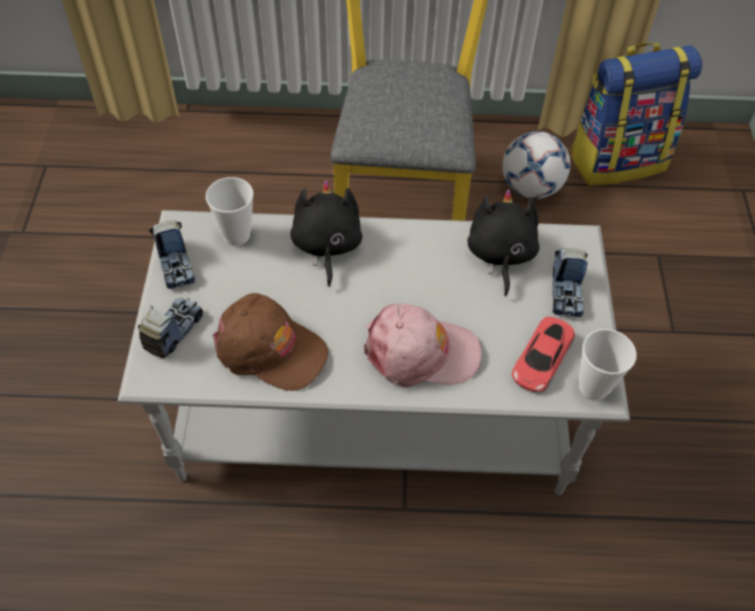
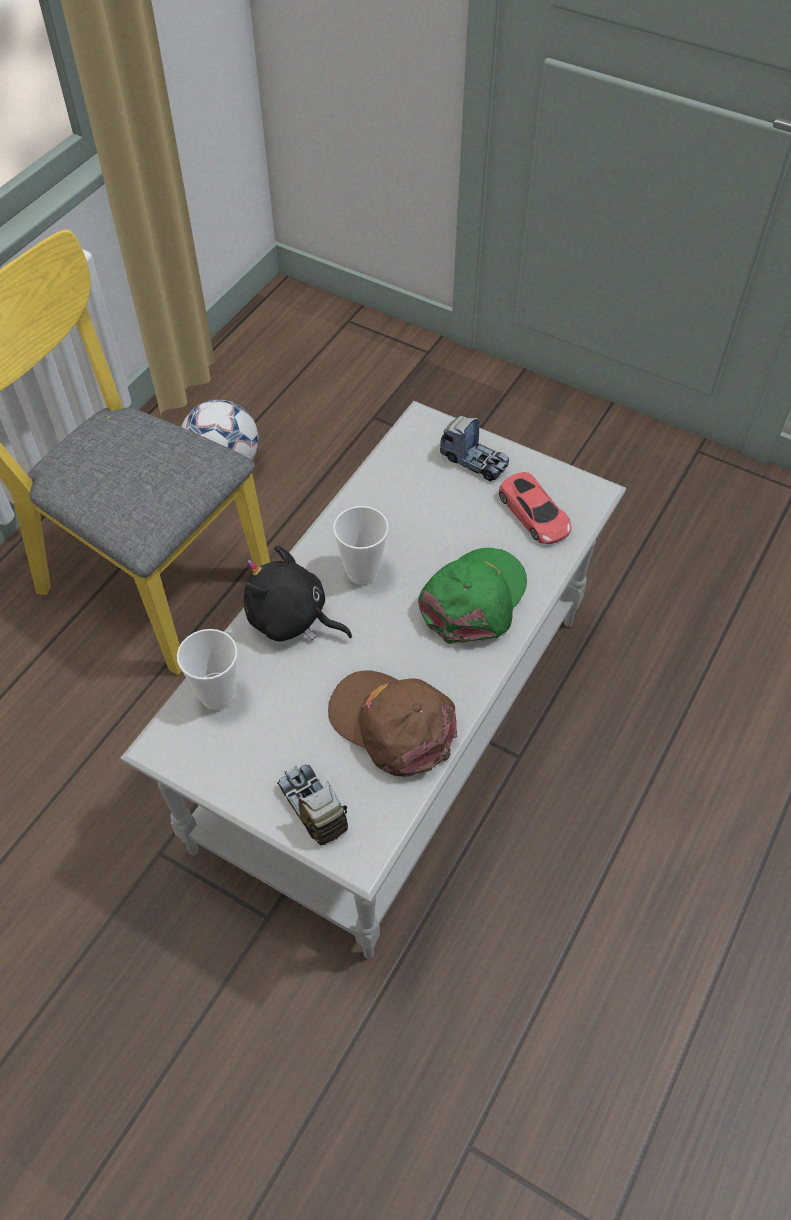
camera: 60 degrees left, 0 degrees up
toy truck [149,220,195,289] -> none
brown cap [213,293,328,391] -> brown cap turned 105 degrees counterclockwise [328,670,457,777]
pink cap [364,304,482,387] -> green cap [418,548,527,644]
black plush toy [468,189,539,297] -> none
backpack [570,43,702,185] -> none
cup [579,329,637,400] -> cup moved to [333,506,389,585]

